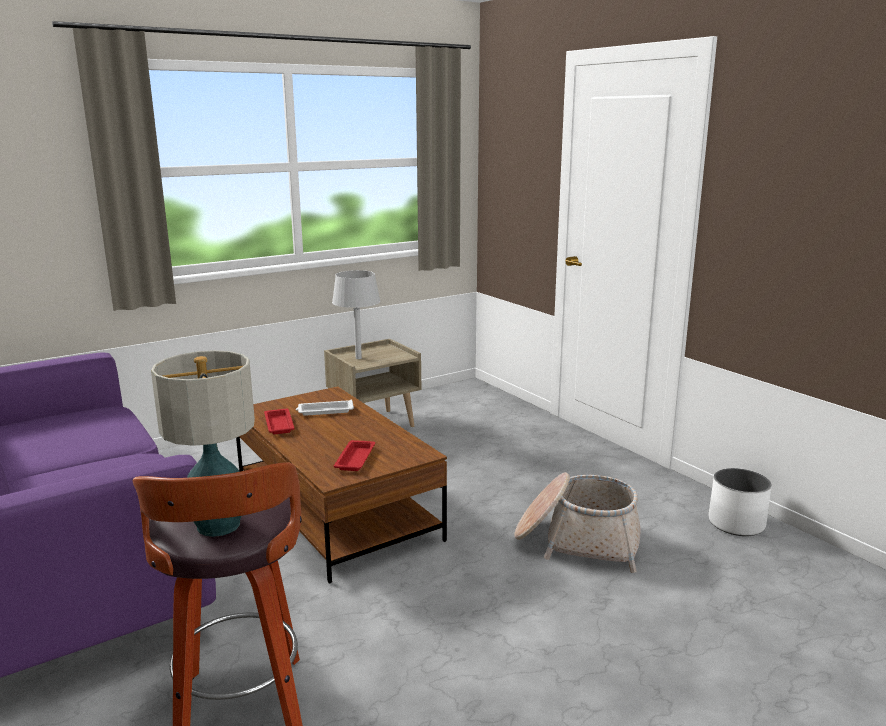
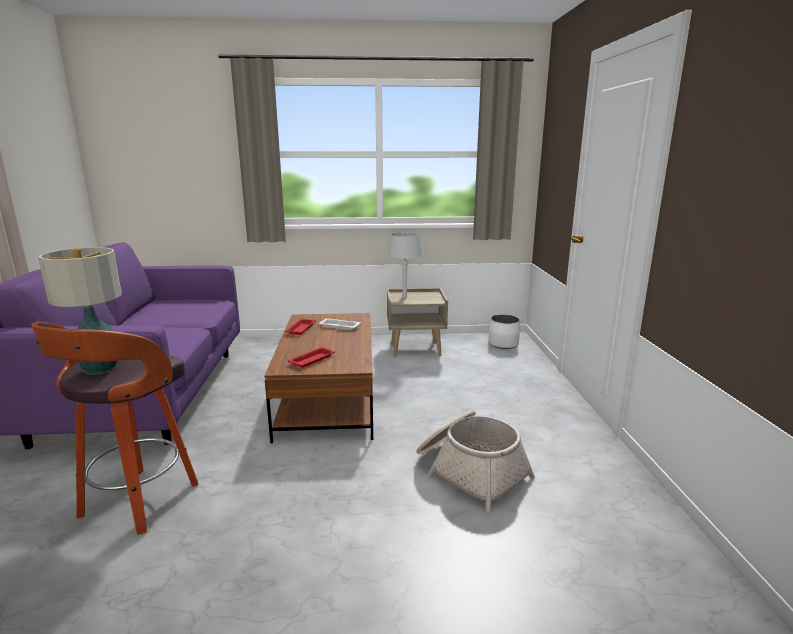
camera: 30 degrees right, 0 degrees up
white planter [709,468,772,536] -> white planter moved to [489,314,520,349]

